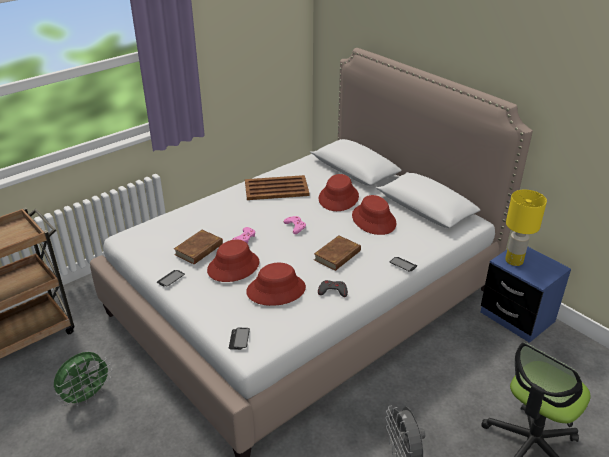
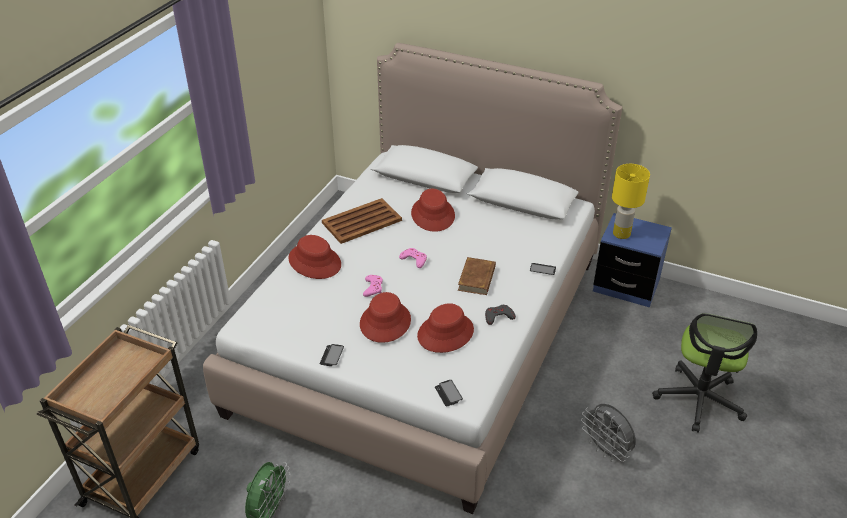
camera: 25 degrees left, 5 degrees up
brown book [174,230,223,264] -> none
red hat [352,195,397,235] -> red hat moved to [288,235,341,279]

